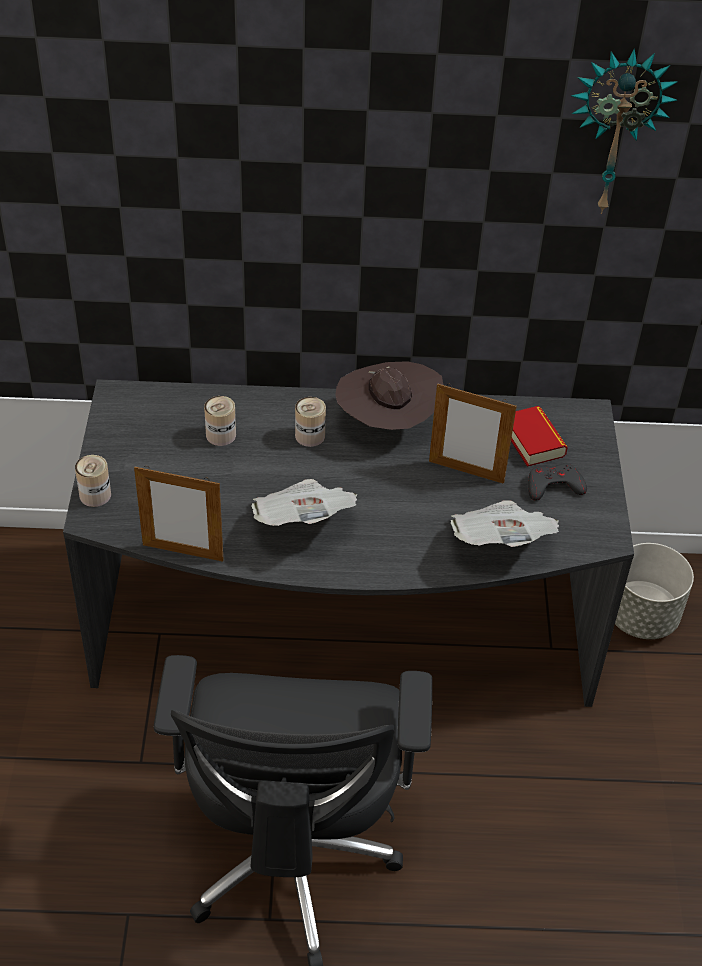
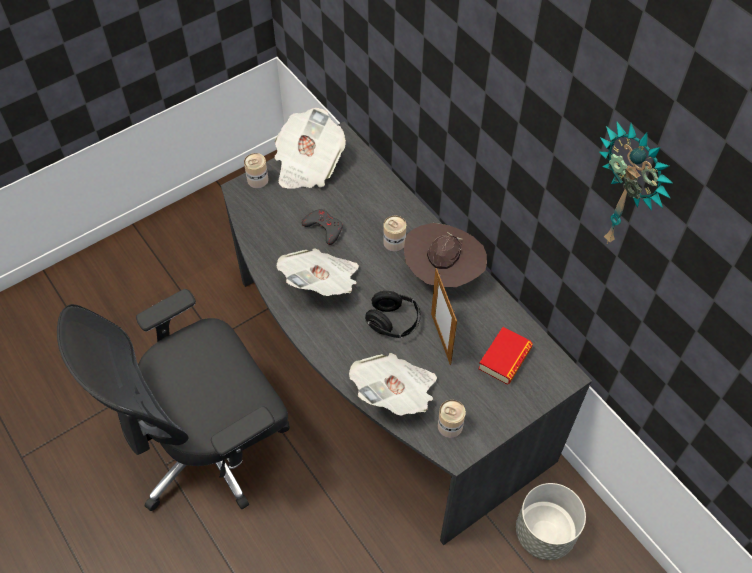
camera: 55 degrees right, 10 degrees up
picture frame [134,467,224,562] -> none
can [204,396,236,446] -> can moved to [438,400,466,438]
grey game controller [528,464,587,501] -> grey game controller moved to [302,209,343,245]
none -> newspaper [274,108,346,189]
none -> black headphones [365,291,421,338]

